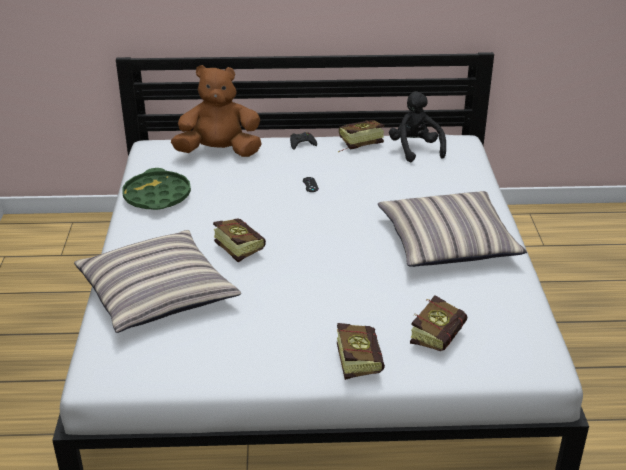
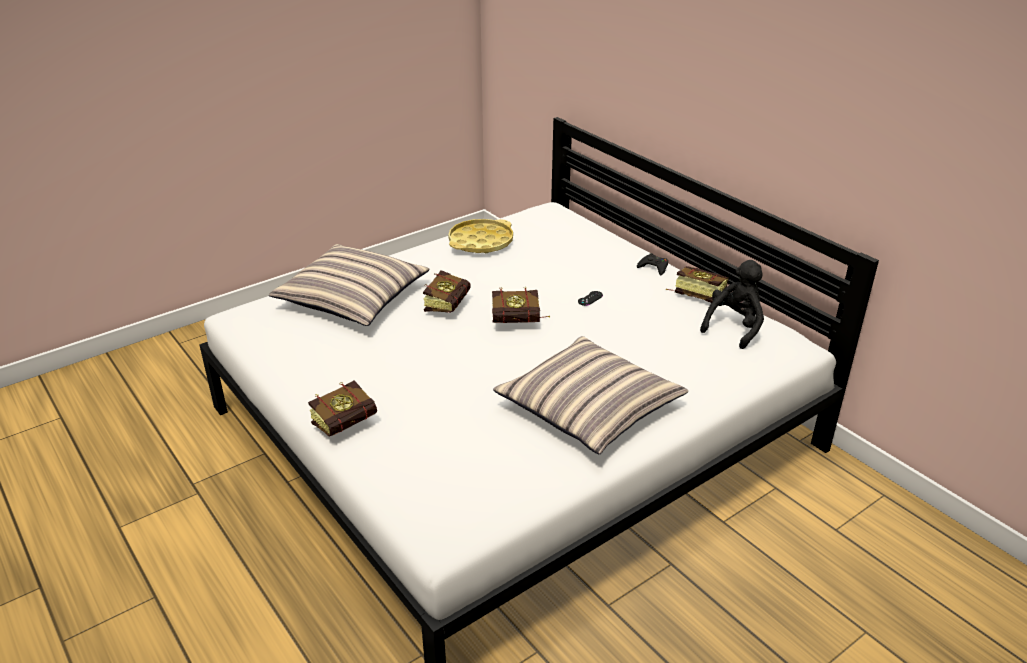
camera: 55 degrees right, 0 degrees up
green tray [122,168,191,210] -> yellow tray [448,219,513,253]
brown plush toy [171,65,262,157] -> none
book [410,296,468,351] -> book moved to [492,287,550,323]

